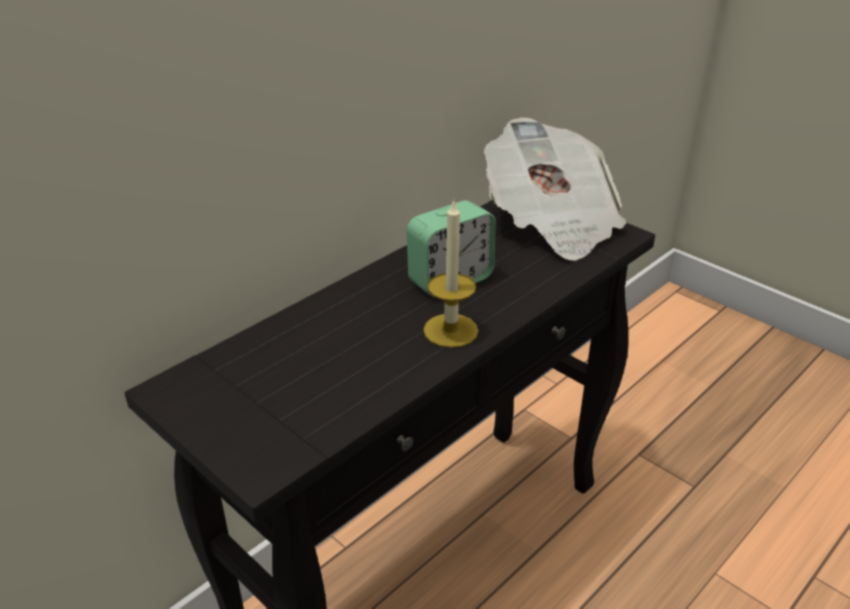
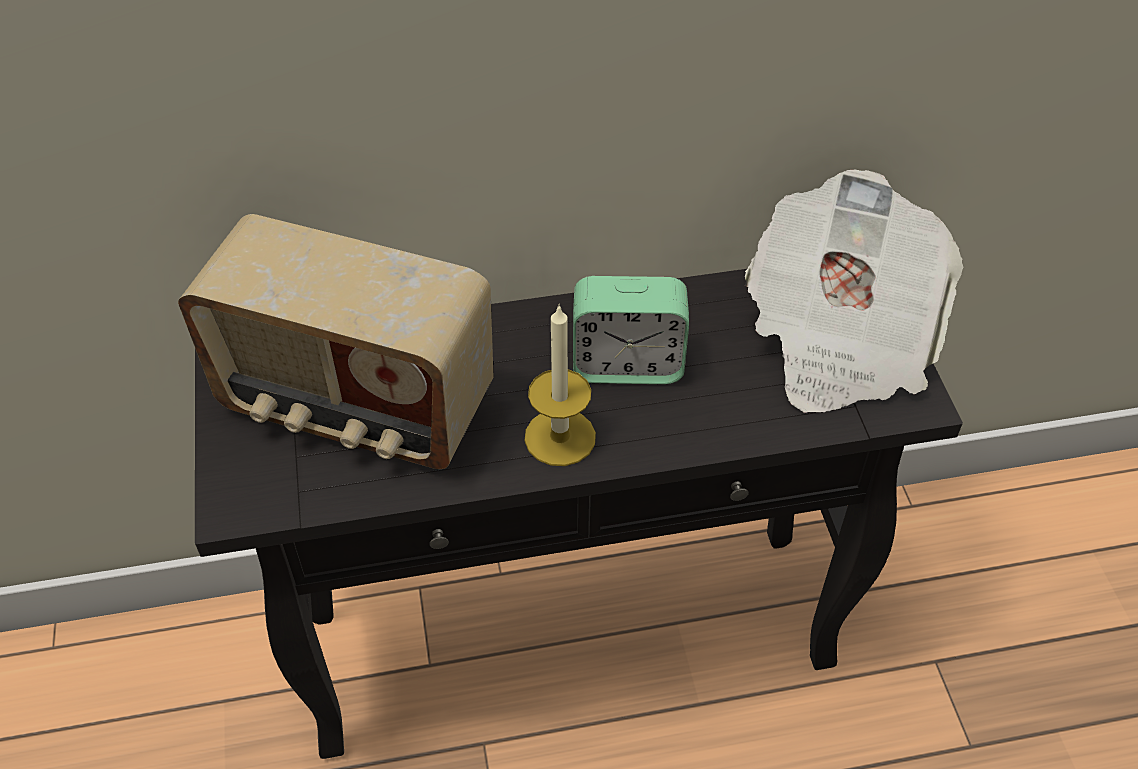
camera: 35 degrees right, 15 degrees up
none -> radio [178,214,494,469]

